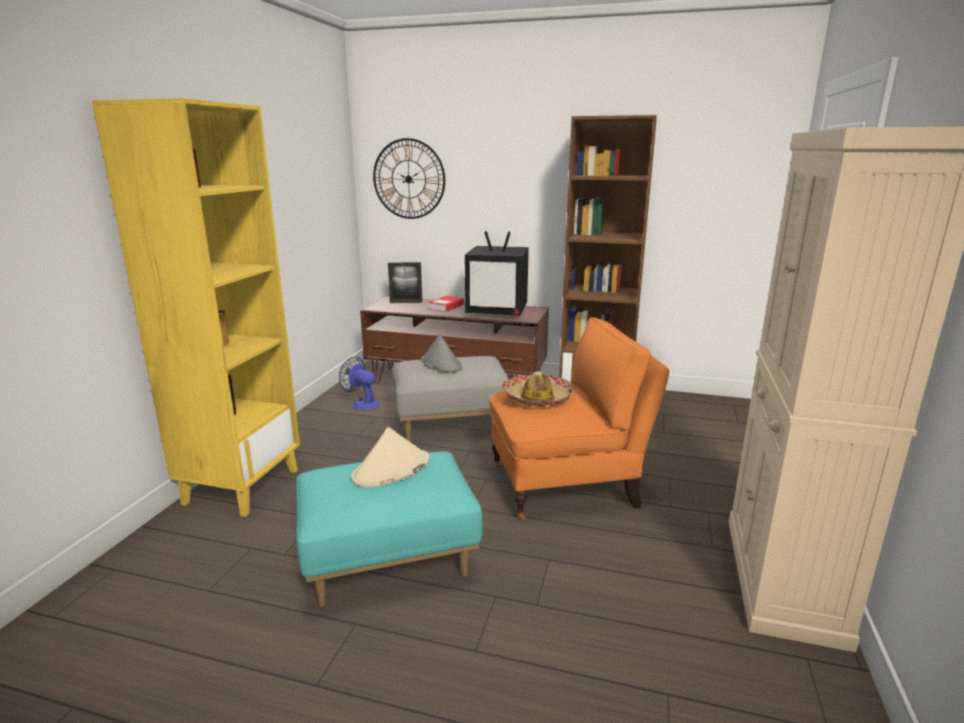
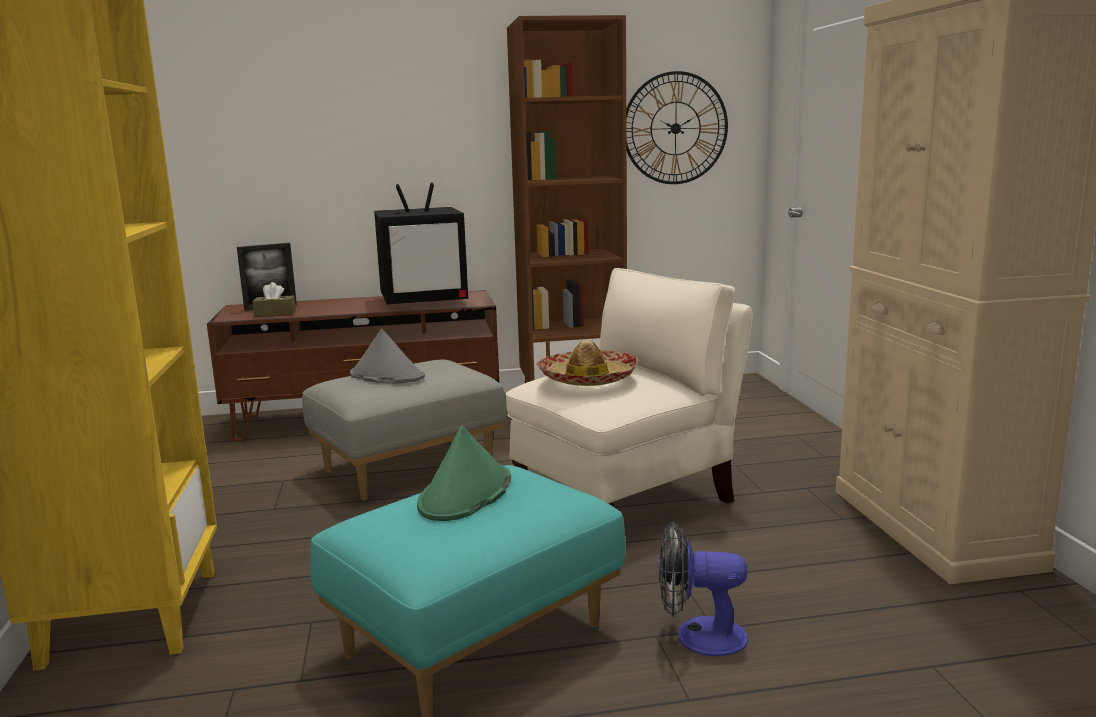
camera: 25 degrees left, 5 degrees down
fan [339,356,380,410] -> fan moved to [659,521,748,656]
beige hat [351,427,430,488] -> green hat [417,426,511,521]
wall clock [373,138,445,219] -> wall clock moved to [626,71,728,184]
book [429,296,464,312] -> none
orange armchair [490,317,669,520] -> beige armchair [505,268,753,507]
none -> brown tissue box [252,282,296,317]

